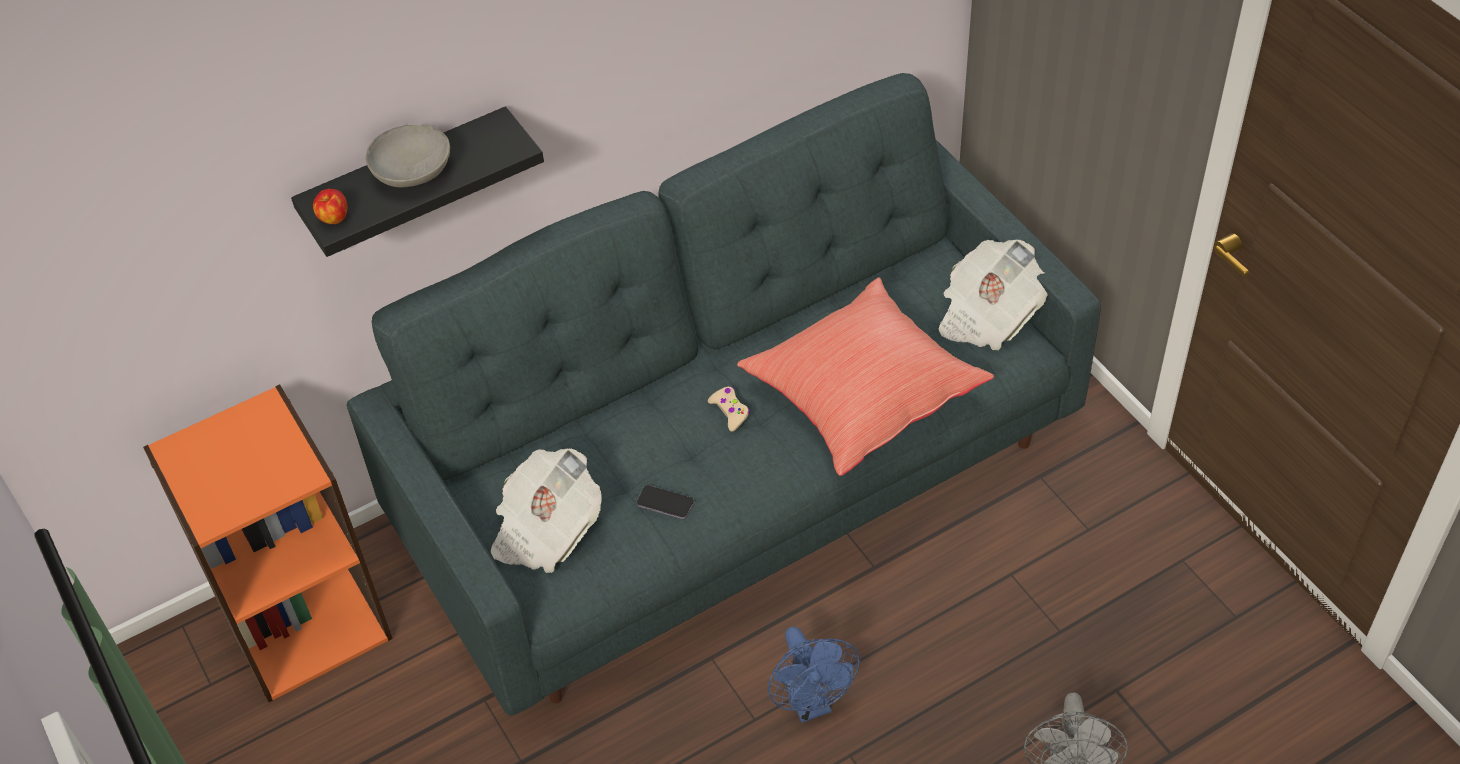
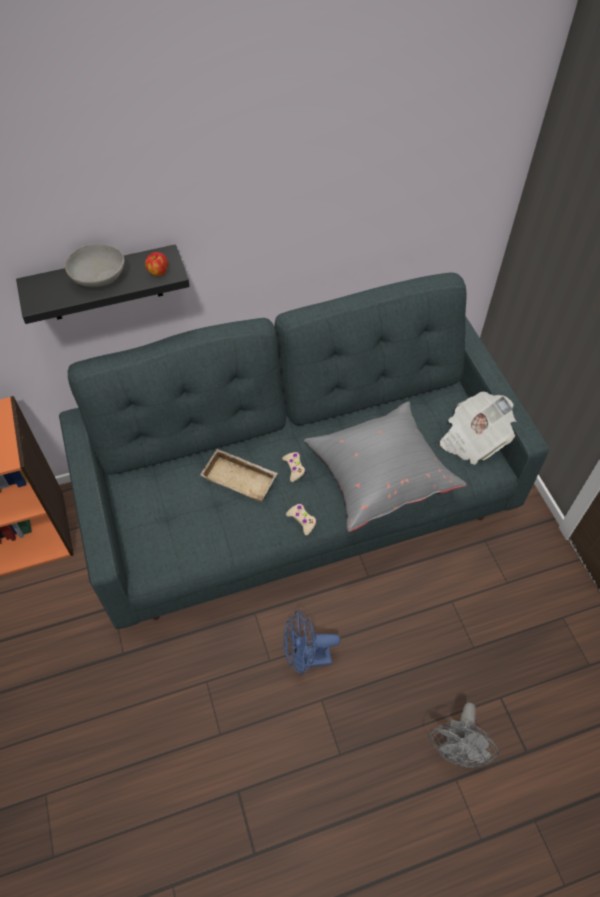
camera: 10 degrees right, 5 degrees up
apple [313,189,347,224] -> apple moved to [145,252,168,277]
newspaper [490,448,602,573] -> none
phone [637,485,694,519] -> none
red pillow [737,277,994,476] -> grey pillow [304,401,467,532]
blue fan [768,627,860,723] -> blue fan turned 90 degrees clockwise [283,610,340,675]
none -> beige tray [200,449,278,502]
none -> beige game controller [286,504,317,535]

